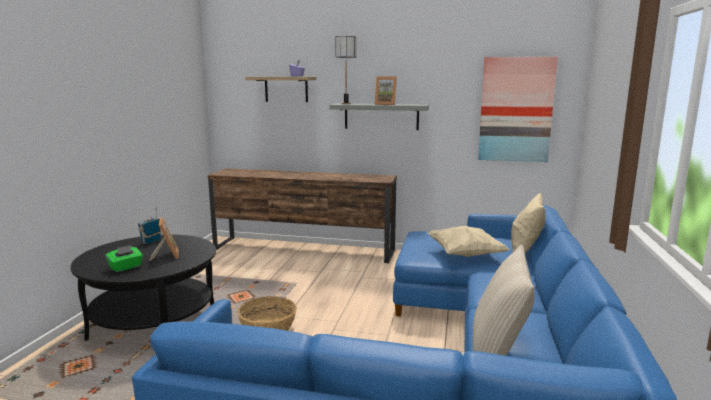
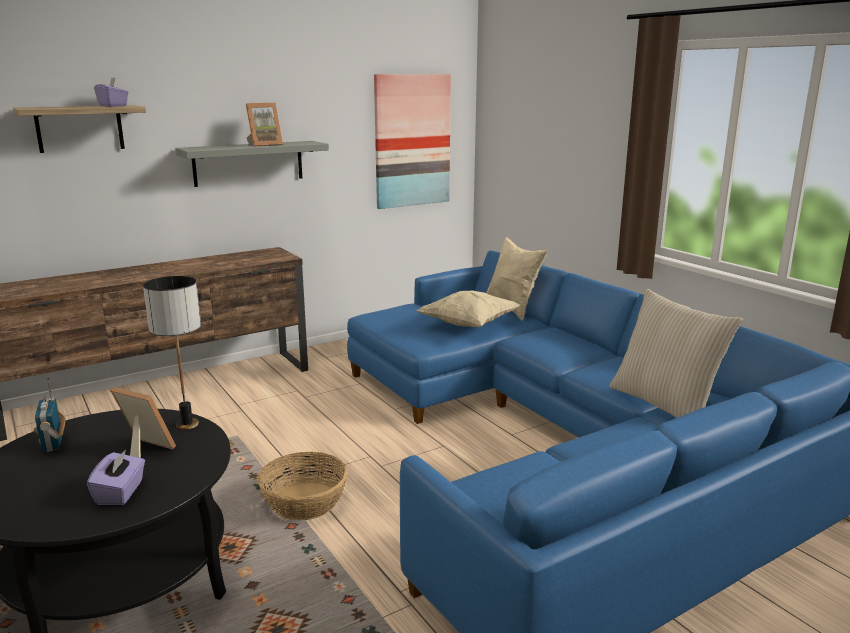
camera: 45 degrees left, 5 degrees up
green tissue box [105,245,143,272] -> purple tissue box [87,448,145,505]
table lamp [335,36,357,104] -> table lamp moved to [143,276,201,430]

